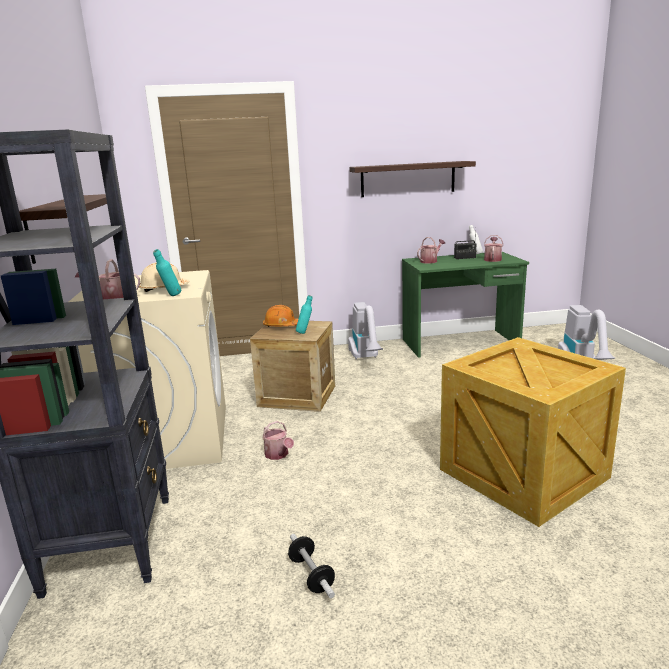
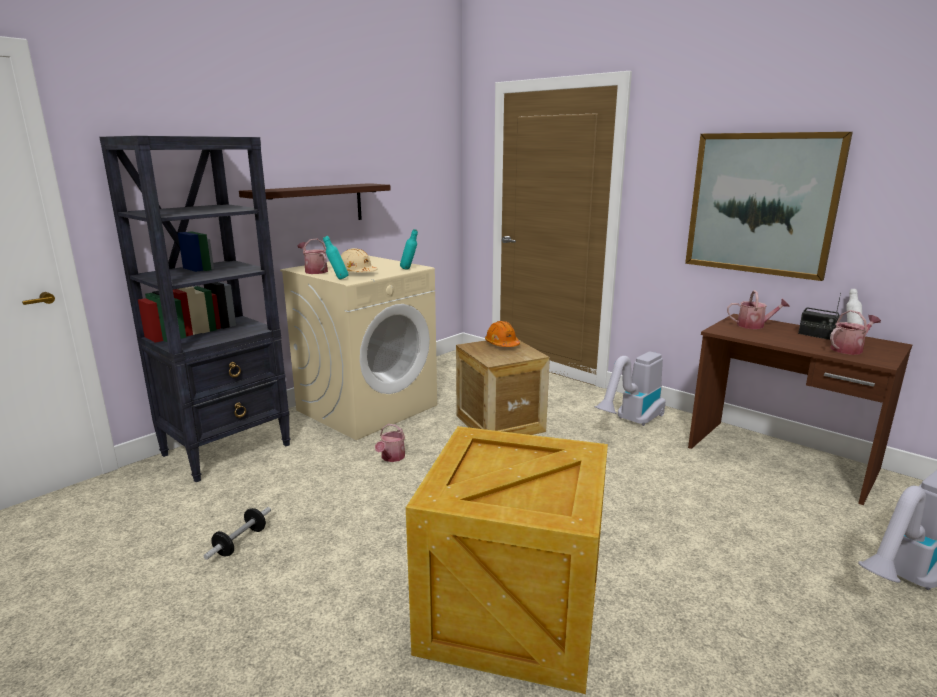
camera: 50 degrees right, 0 degrees up
turquoise bottle [296,295,312,334] -> turquoise bottle moved to [400,229,418,270]
shelf [349,161,476,197] -> picture [685,132,853,281]
green desk [402,252,529,358] -> brown desk [688,314,912,505]

